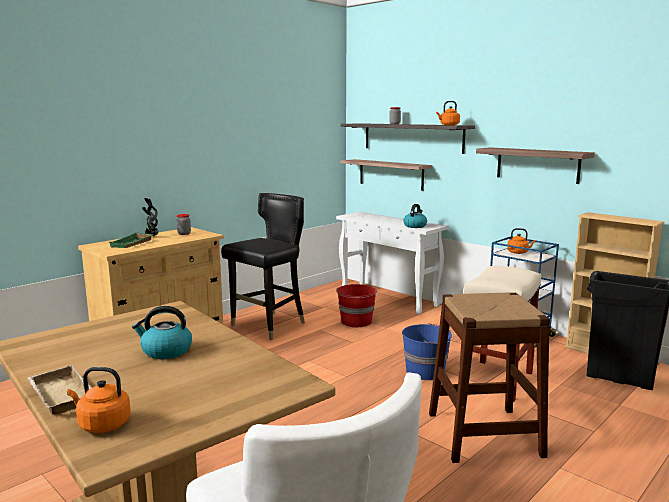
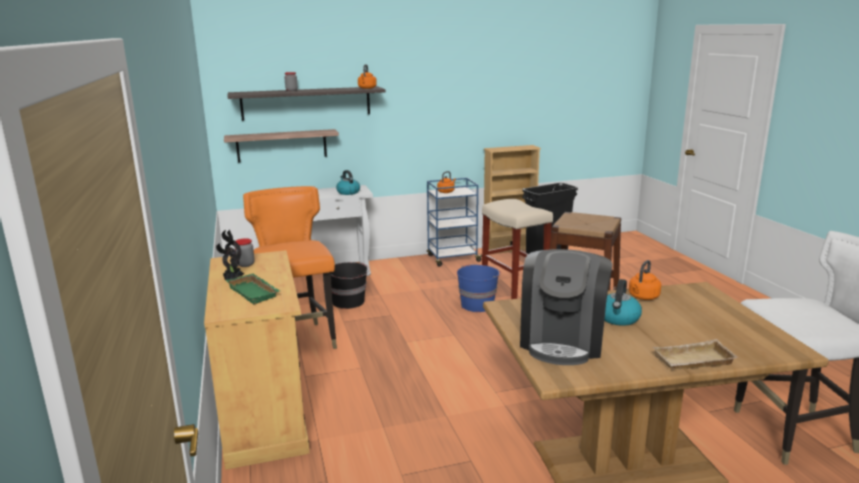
camera: 60 degrees left, 5 degrees up
orange kettle [67,367,131,433] -> orange kettle moved to [629,260,661,300]
black chair [221,193,305,340] -> orange chair [243,186,337,349]
red bucket [336,284,377,327] -> black bucket [331,262,369,309]
shelf [476,147,595,184] -> none
none -> coffee machine [520,249,612,365]

